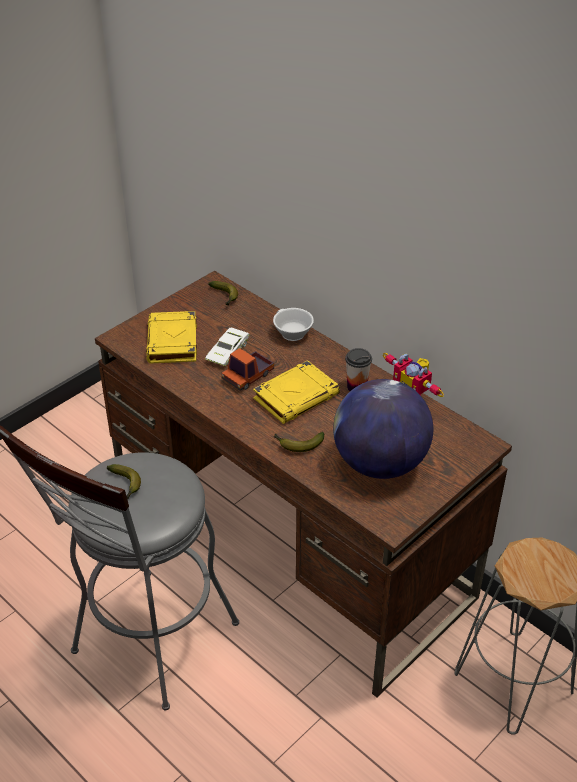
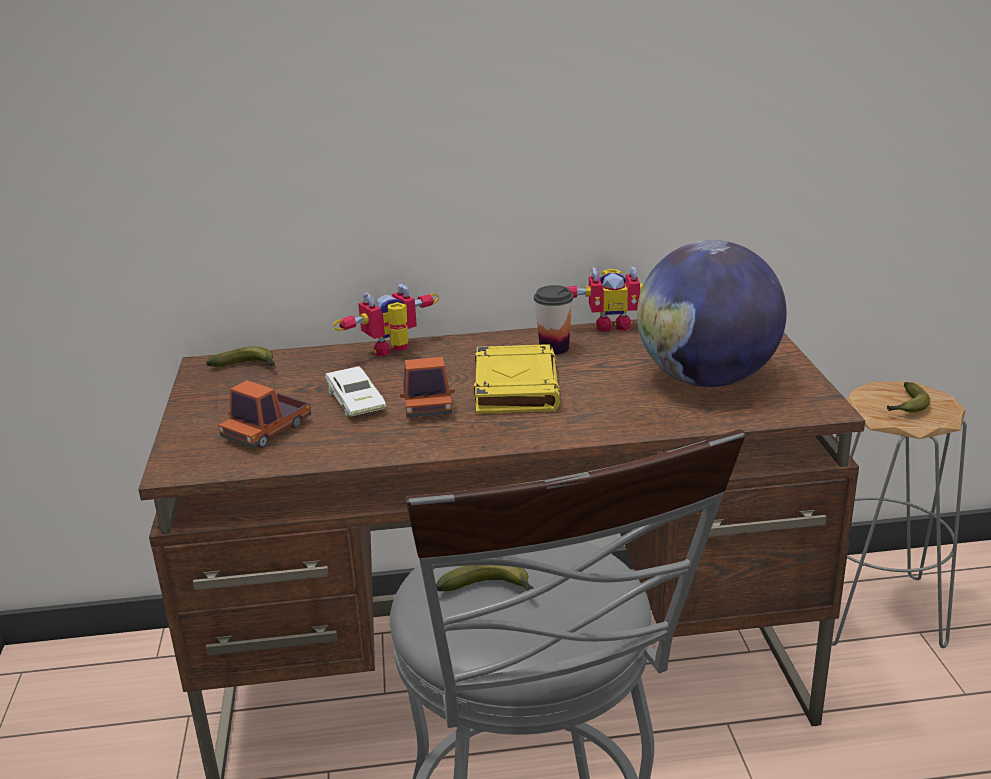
camera: 50 degrees left, 15 degrees down
yellow book [146,311,197,363] -> toy truck [218,380,311,448]
white cup [273,308,314,341] -> toy robot [333,284,439,356]
banana [274,432,325,452] -> banana moved to [887,382,930,413]

